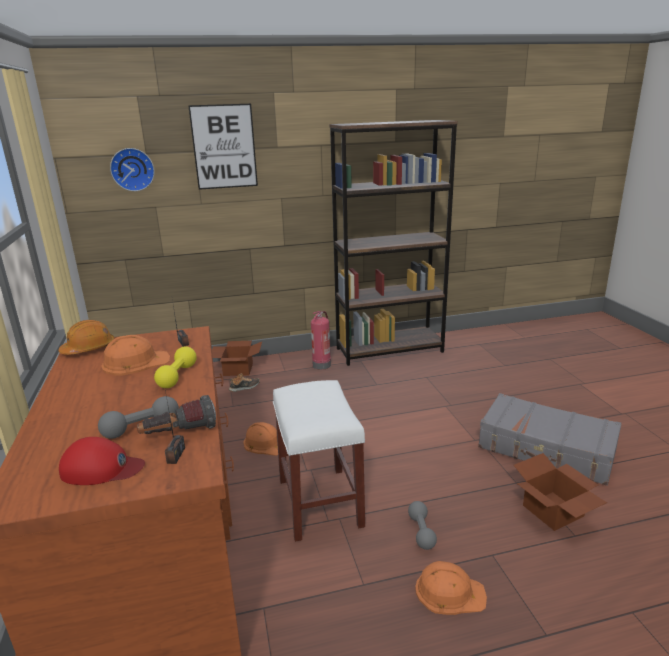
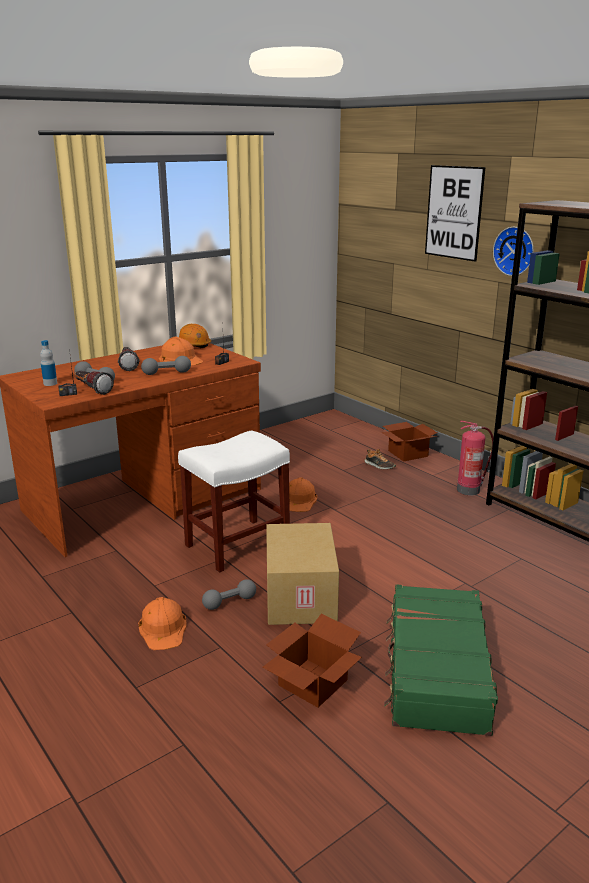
camera: 65 degrees right, 0 degrees up
red cap [59,437,145,485] -> bottle [40,340,57,386]
wall clock [110,148,155,191] -> wall clock moved to [493,227,534,276]
yellow dumbbell [154,346,197,388] -> grey dumbbell [141,356,191,375]
grey suitcase [478,393,622,486] -> green suitcase [384,584,498,736]
none -> flashlight [118,347,140,371]
none -> cardboard box [266,523,339,625]

